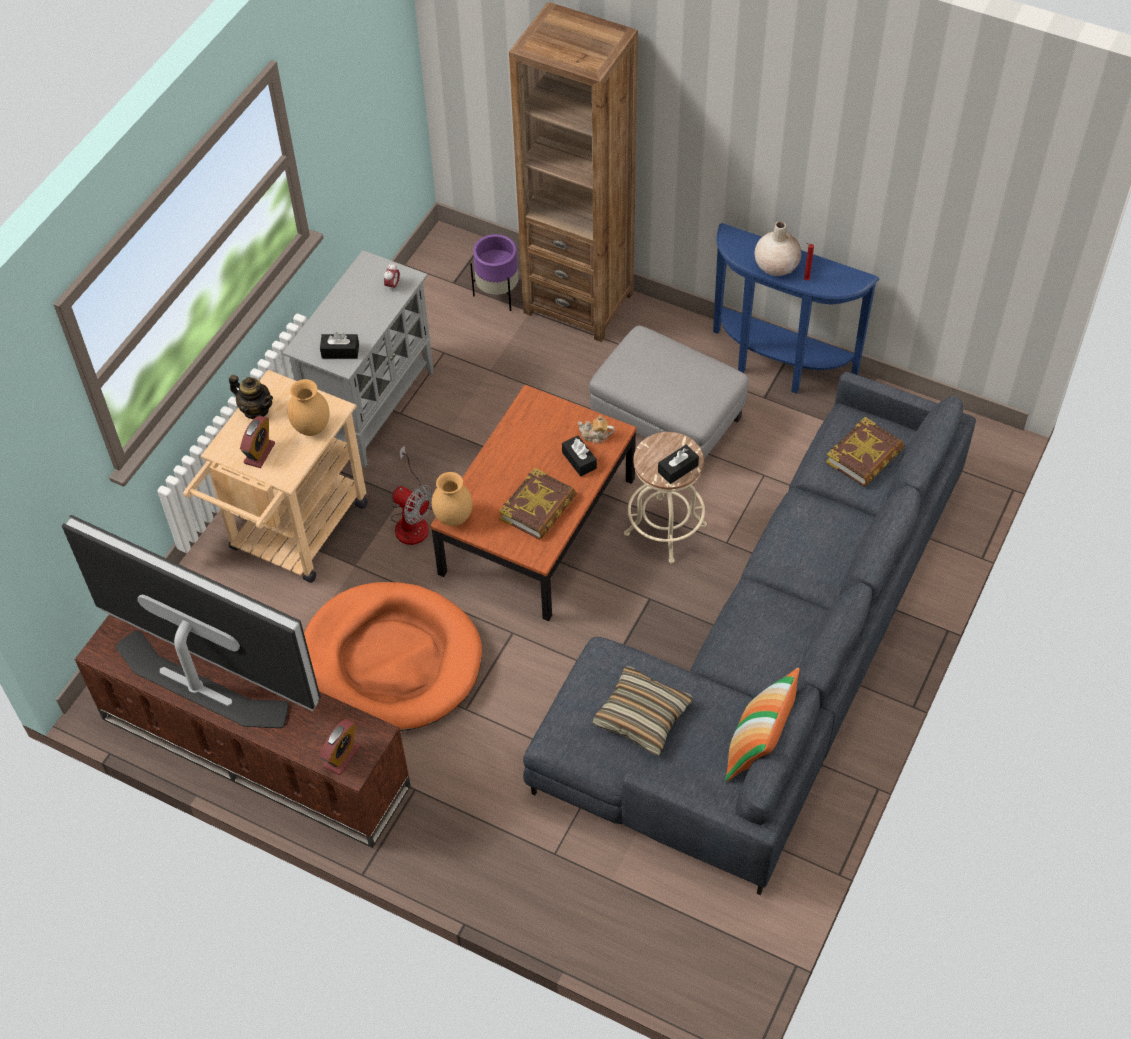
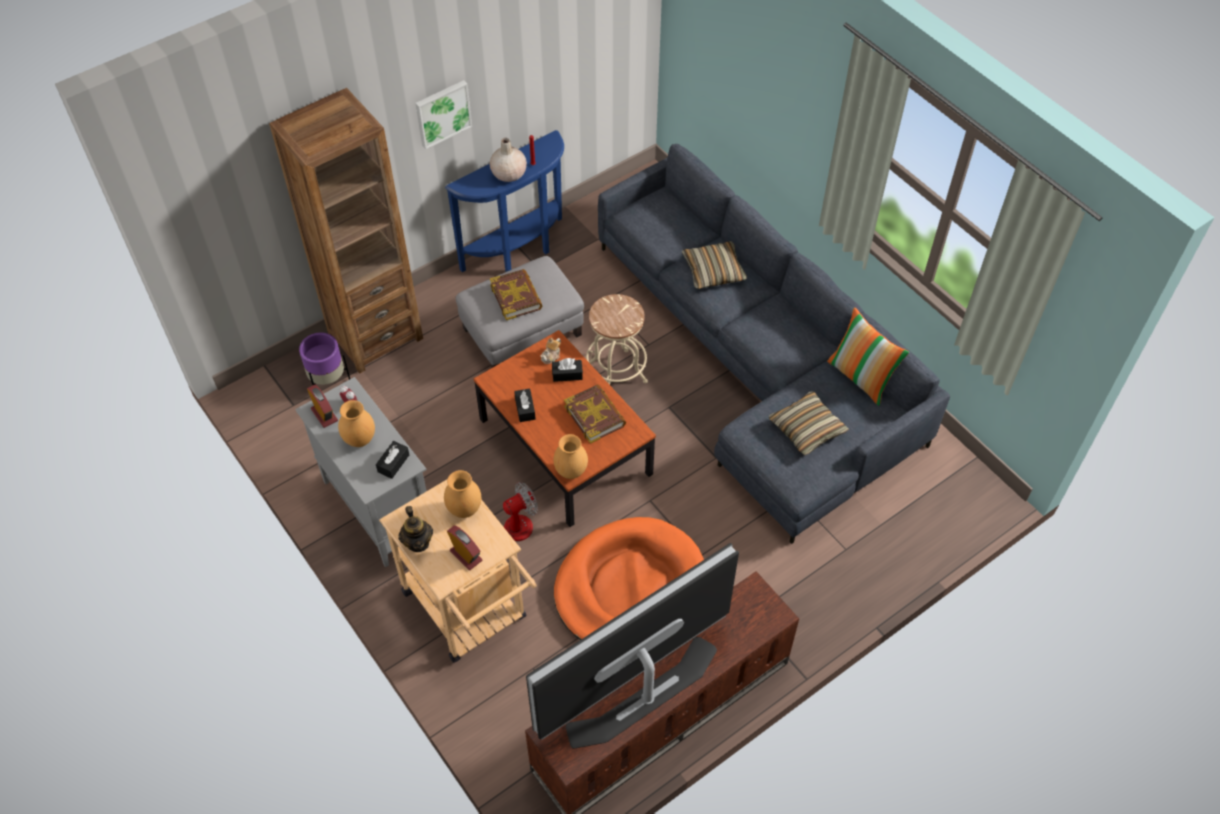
camera: 65 degrees left, 0 degrees up
teapot [229,375,273,419] -> teapot turned 105 degrees clockwise [399,506,433,552]
alarm clock [319,719,360,775] -> alarm clock moved to [307,385,338,428]
black tissue box [658,444,699,484] -> black tissue box moved to [514,389,536,422]
book [826,417,904,487] -> book moved to [490,269,542,320]
none -> brown vase [338,400,375,447]
none -> picture [415,80,472,149]
none -> pillow [682,241,747,289]

